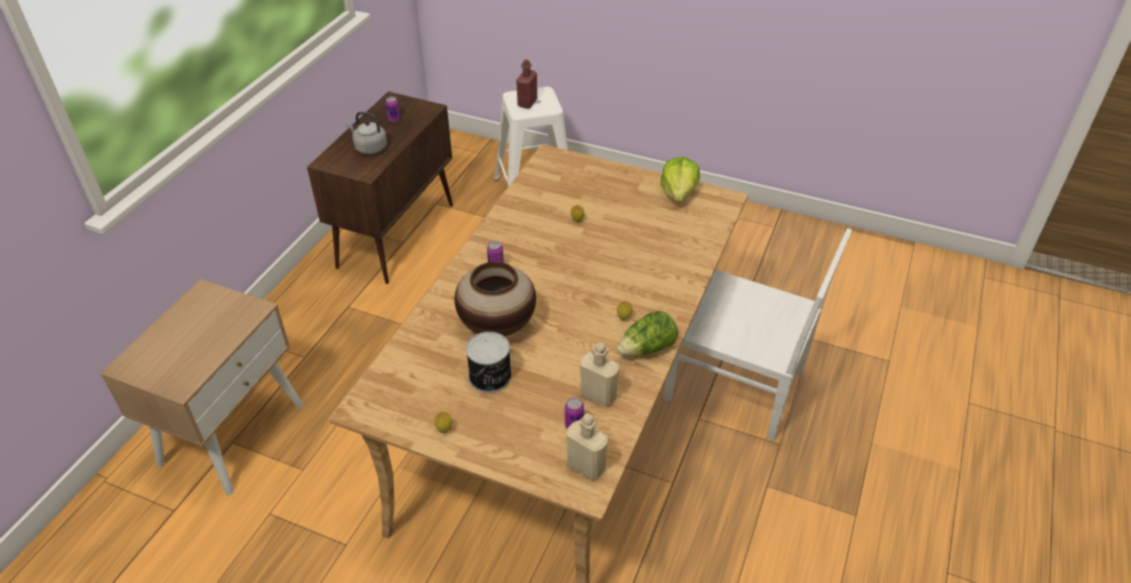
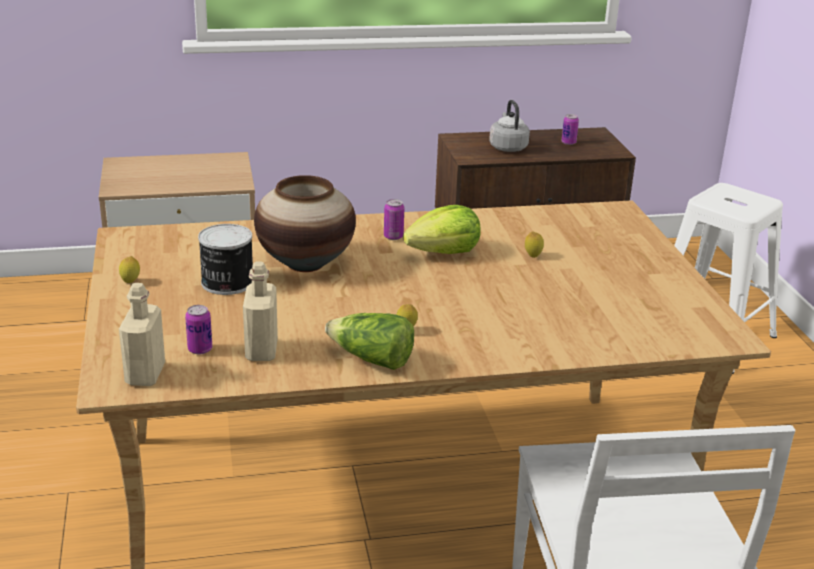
camera: 55 degrees right, 15 degrees down
red bottle [516,60,537,109] -> none
lettuce [660,157,700,201] -> lettuce moved to [403,205,481,254]

